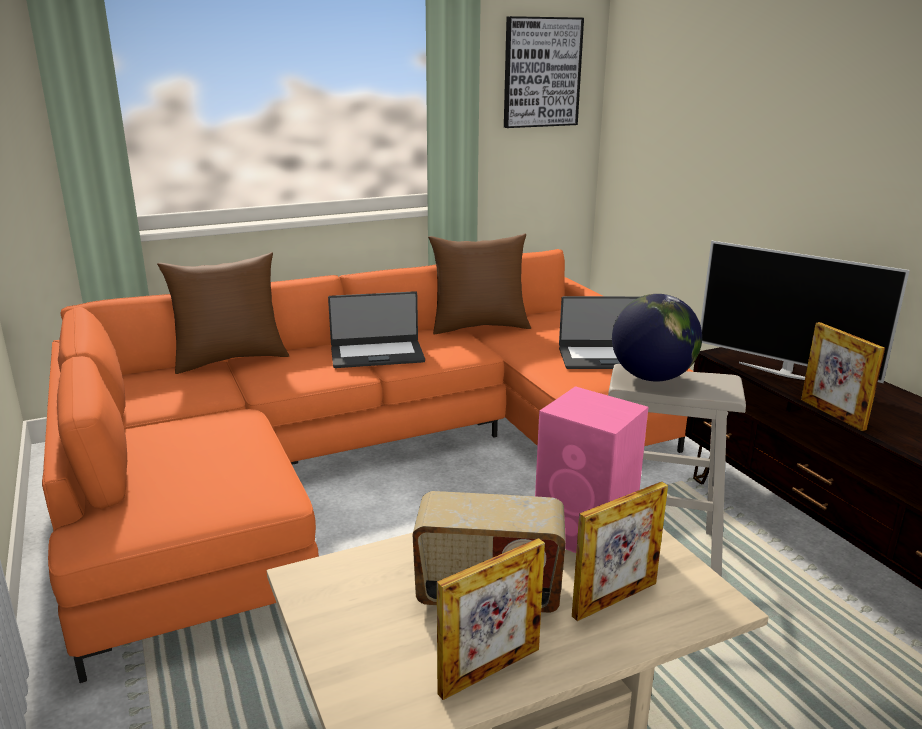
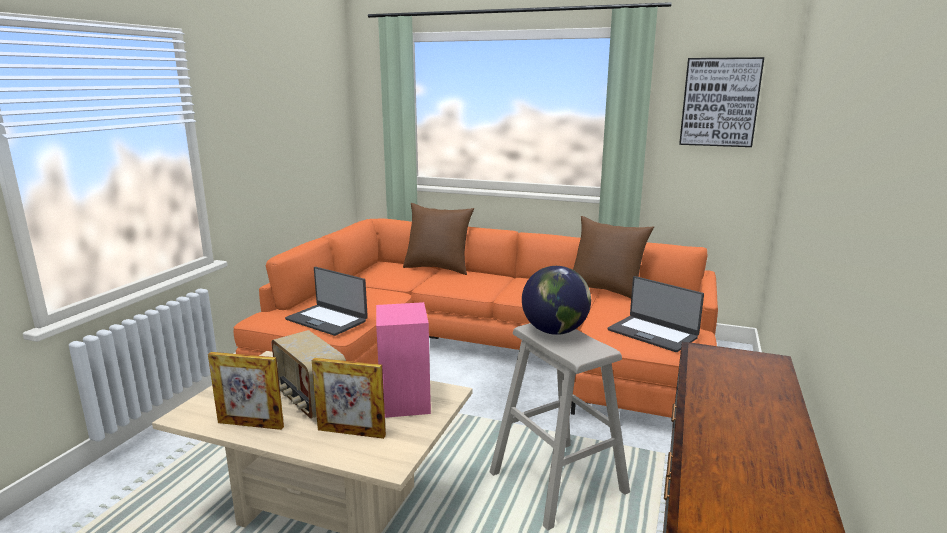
camera: 45 degrees right, 5 degrees down
laptop [328,291,425,368] -> laptop moved to [285,267,368,336]
television [700,241,910,383] -> none
picture frame [801,322,885,431] -> none

